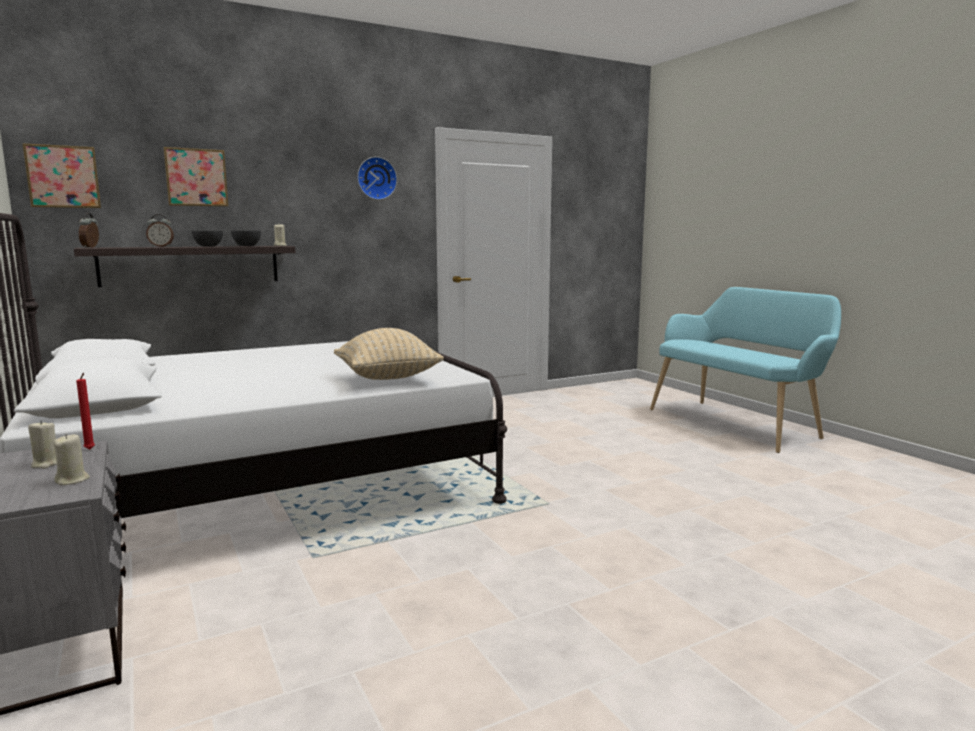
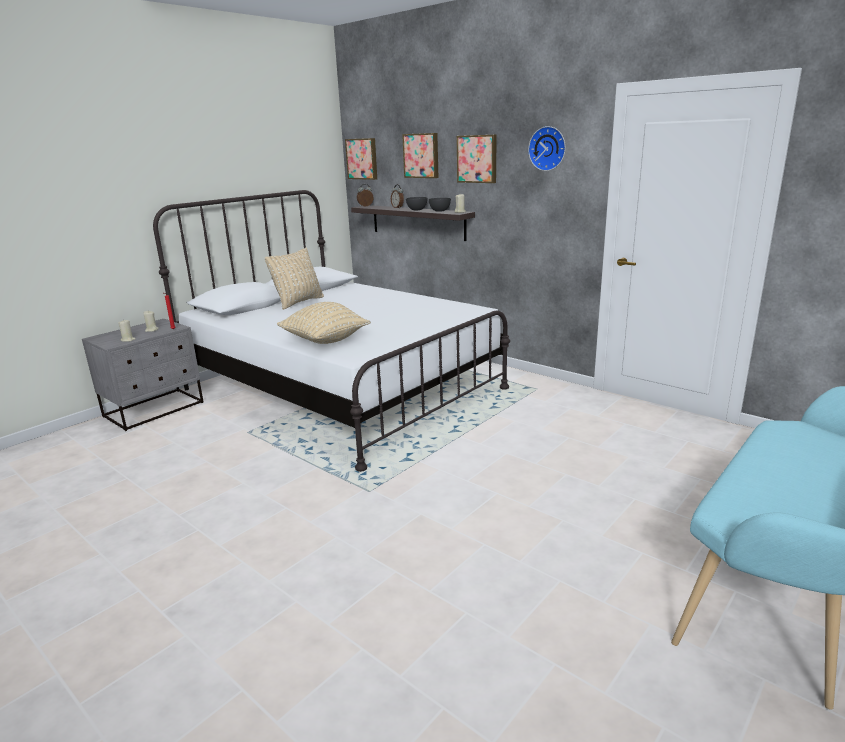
camera: 70 degrees right, 10 degrees up
none -> beige pillow [265,248,324,310]
none -> picture [457,134,497,183]

